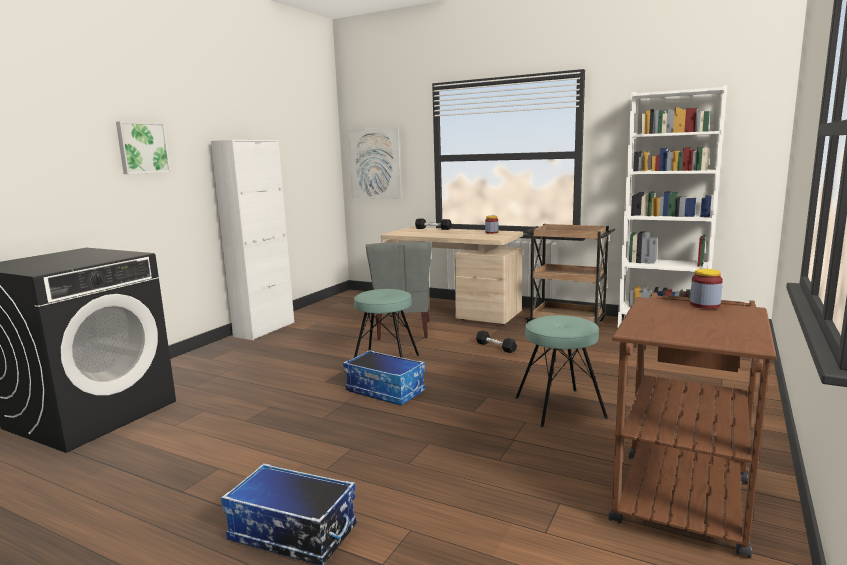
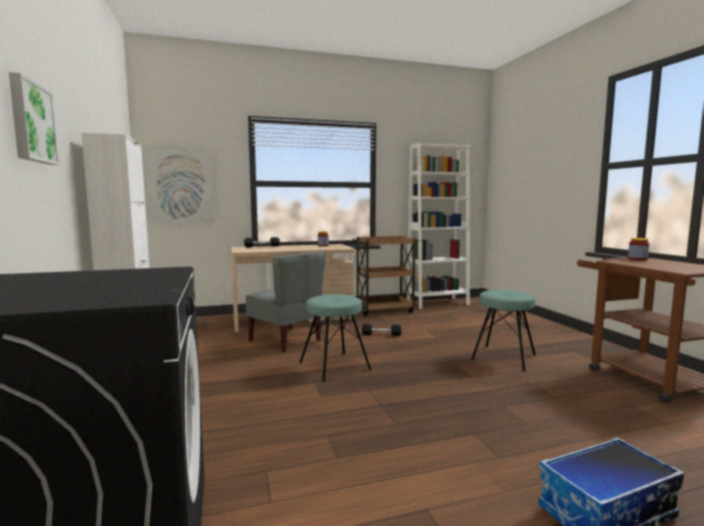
camera: 45 degrees left, 5 degrees down
storage box [343,350,425,405] -> none

